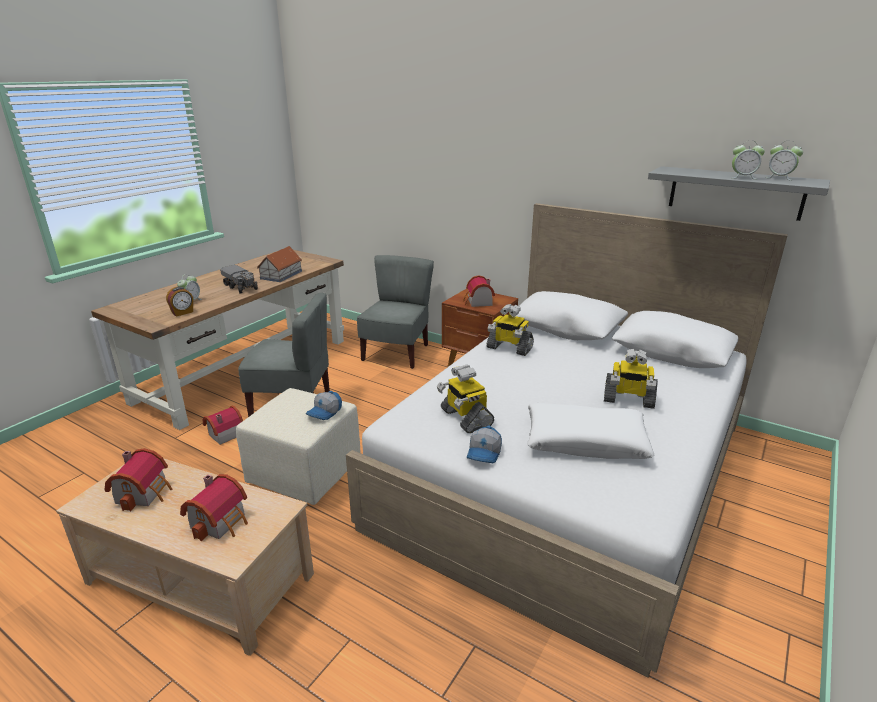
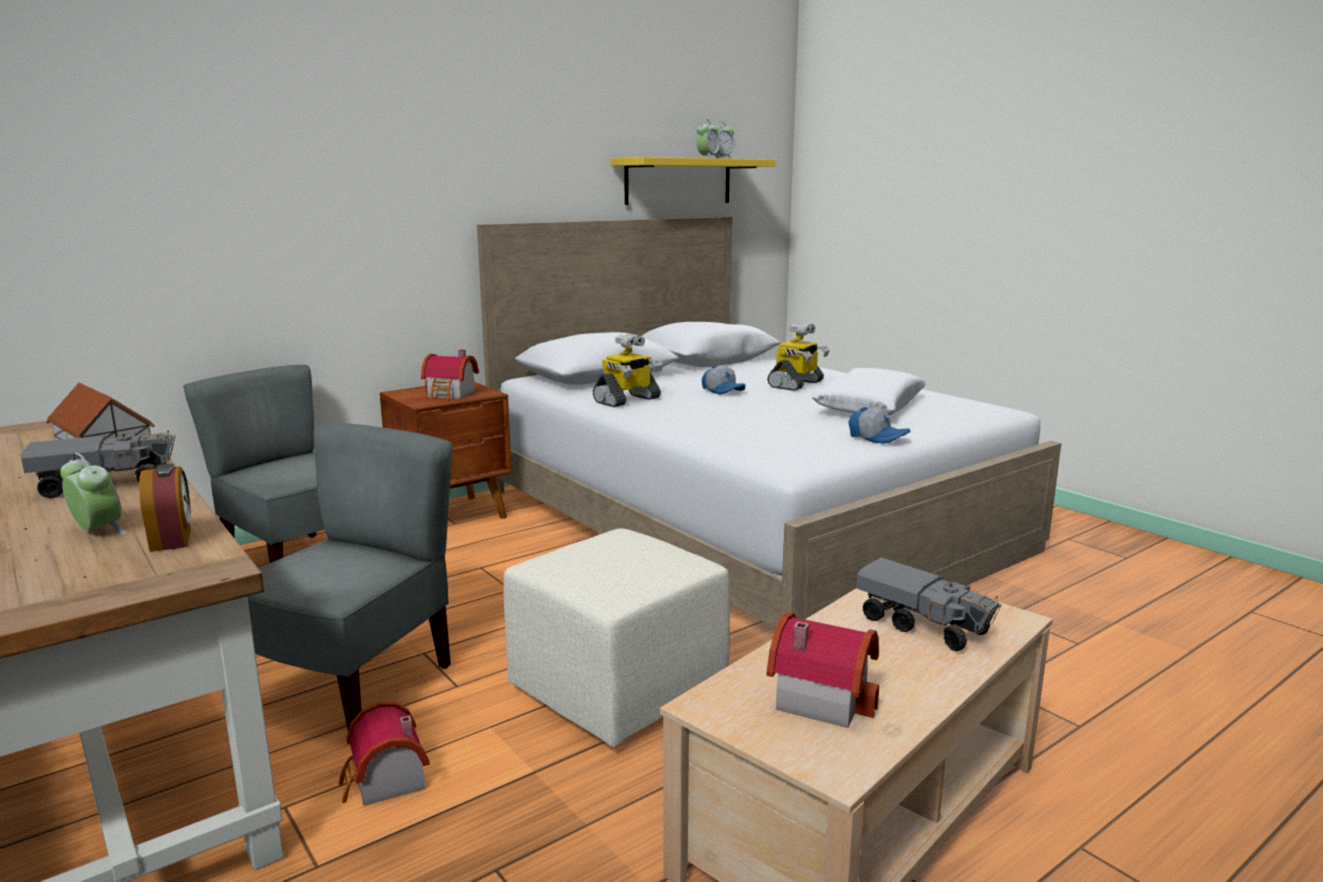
camera: 70 degrees left, 10 degrees down
toy house [180,474,248,541] -> toy truck [857,558,1002,651]
cap [306,391,342,420] -> cap moved to [702,365,746,394]
toy robot [437,365,494,434] -> none
grey shelf [648,166,830,221] -> yellow shelf [611,157,776,205]

